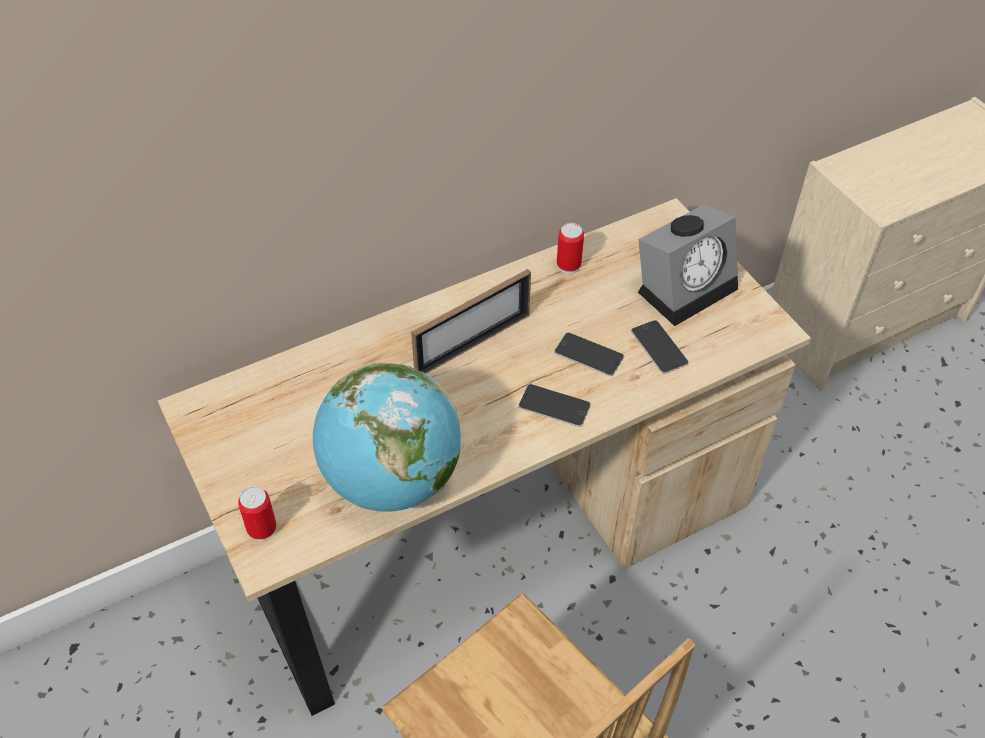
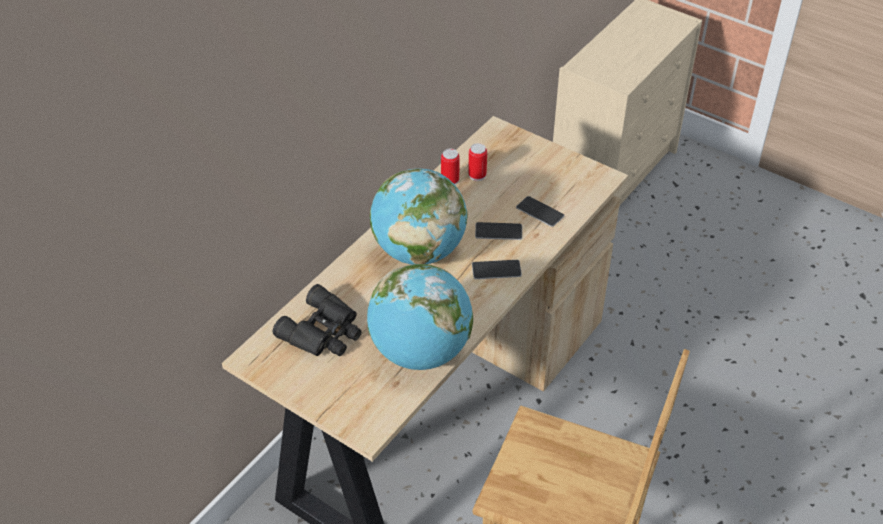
camera: 25 degrees left, 5 degrees down
can [238,486,277,541] -> can moved to [468,143,487,181]
picture frame [411,269,531,374] -> globe [370,168,468,264]
alarm clock [638,205,738,326] -> none
none -> black binoculars [273,284,362,356]

